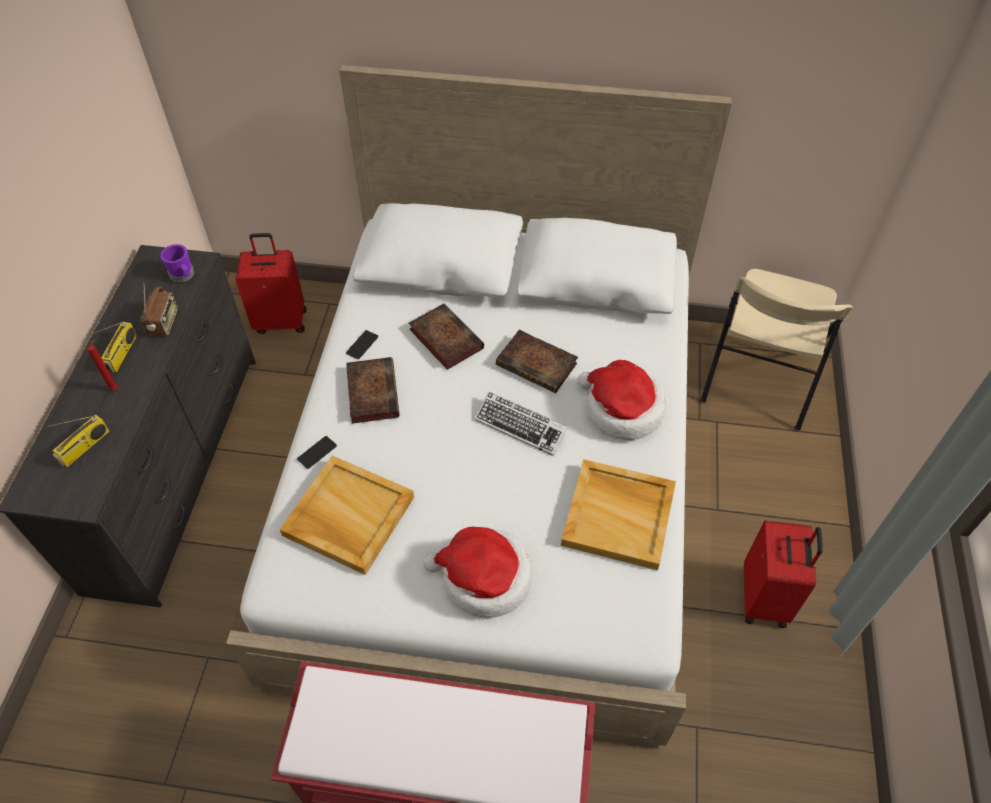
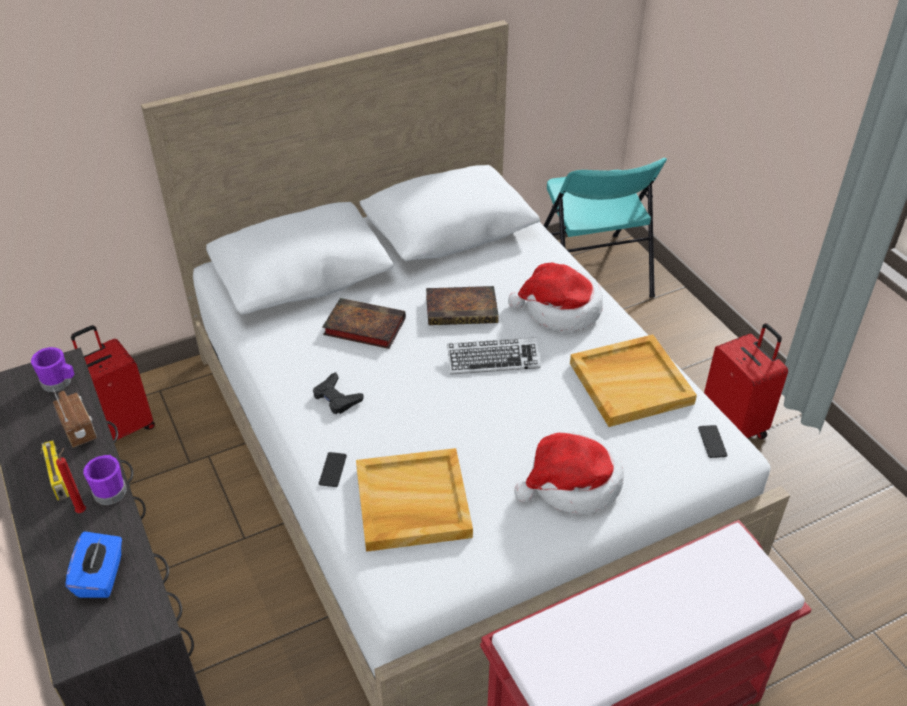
camera: 35 degrees left, 10 degrees down
radio [47,415,109,467] -> blue tissue box [65,531,122,598]
phone [346,330,378,359] -> phone moved to [698,425,727,458]
book [346,357,399,424] -> black game controller [313,372,364,414]
beige chair [700,269,853,430] -> turquoise chair [543,158,667,298]
none -> purple mug [83,455,127,505]

